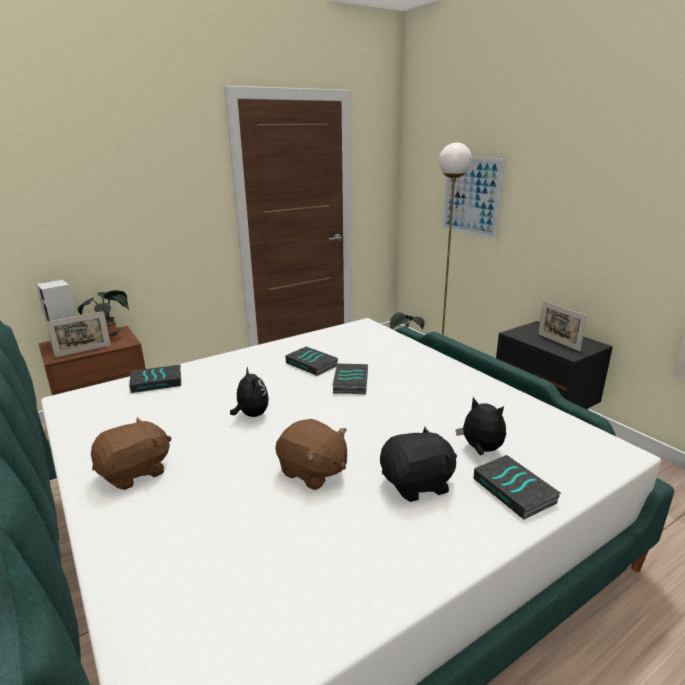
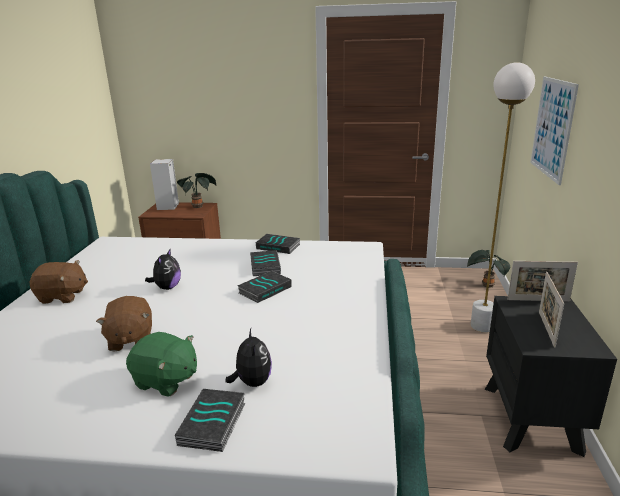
camera: 40 degrees right, 0 degrees up
picture frame [46,311,111,358] -> picture frame moved to [507,261,578,302]
book [129,364,181,393] -> book moved to [256,234,300,254]
black plush toy [380,427,457,502] -> green plush toy [126,332,197,397]

